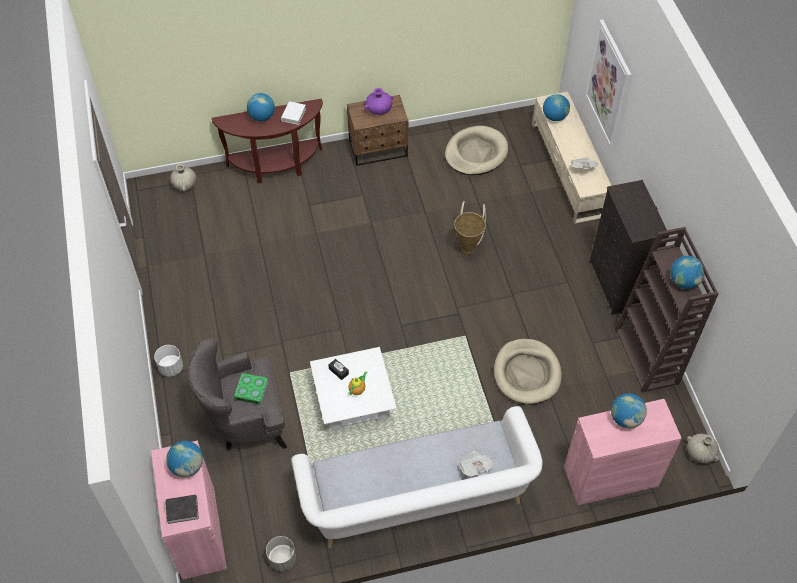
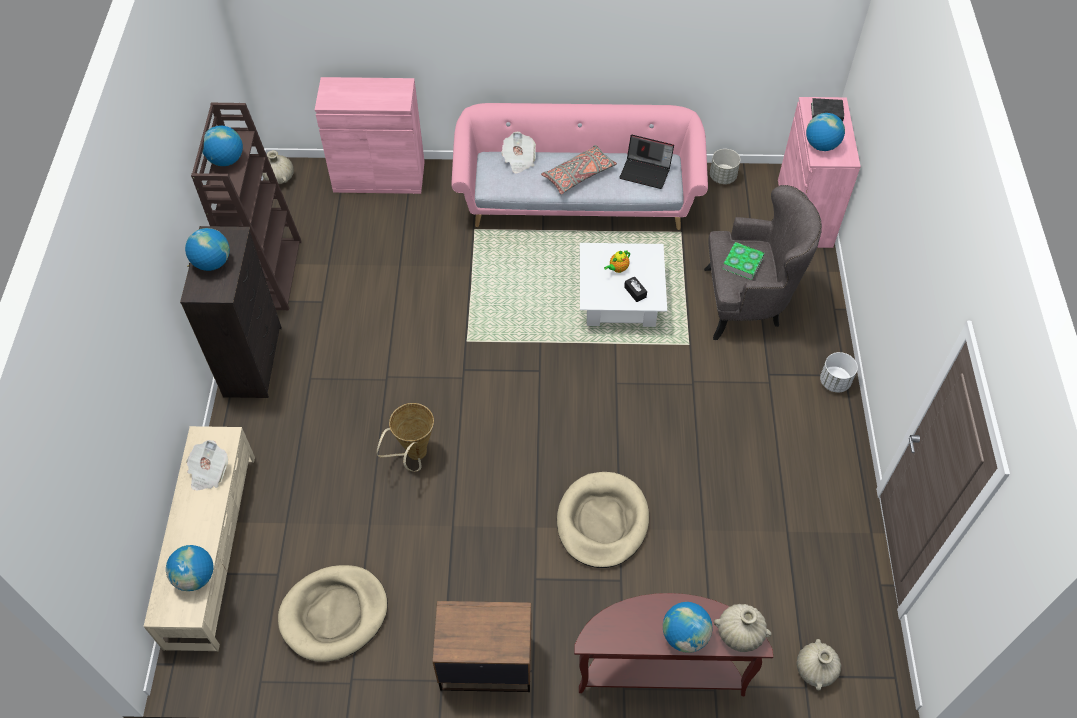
camera: 165 degrees left, 0 degrees up
white book [281,101,306,125] -> none
white sofa [291,406,543,548] -> pink sofa [452,103,708,230]
purple vase [364,88,393,115] -> none
beige dog bed [494,339,562,404] -> beige dog bed moved to [557,472,649,568]
picture [585,20,631,148] -> none
globe [611,393,647,428] -> globe moved to [185,228,230,271]
none -> grey pillow [541,145,617,195]
none -> laptop [619,135,674,189]
none -> beige vase [714,604,771,652]

